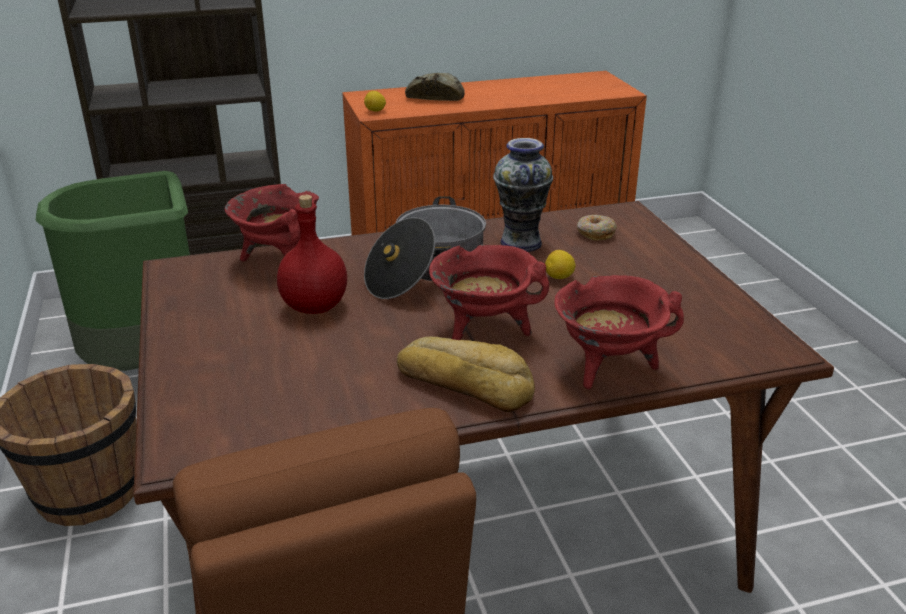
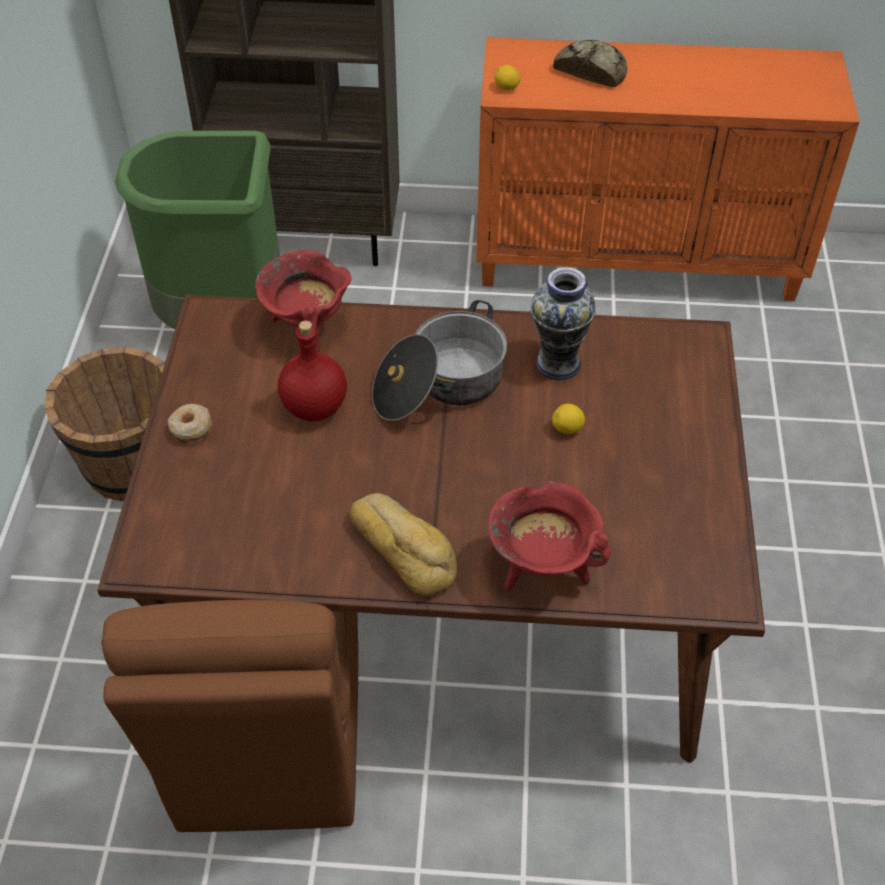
camera: 20 degrees right, 20 degrees up
red cooking pot [429,245,549,340] -> none
donut [577,215,617,241] -> donut moved to [168,404,212,444]

